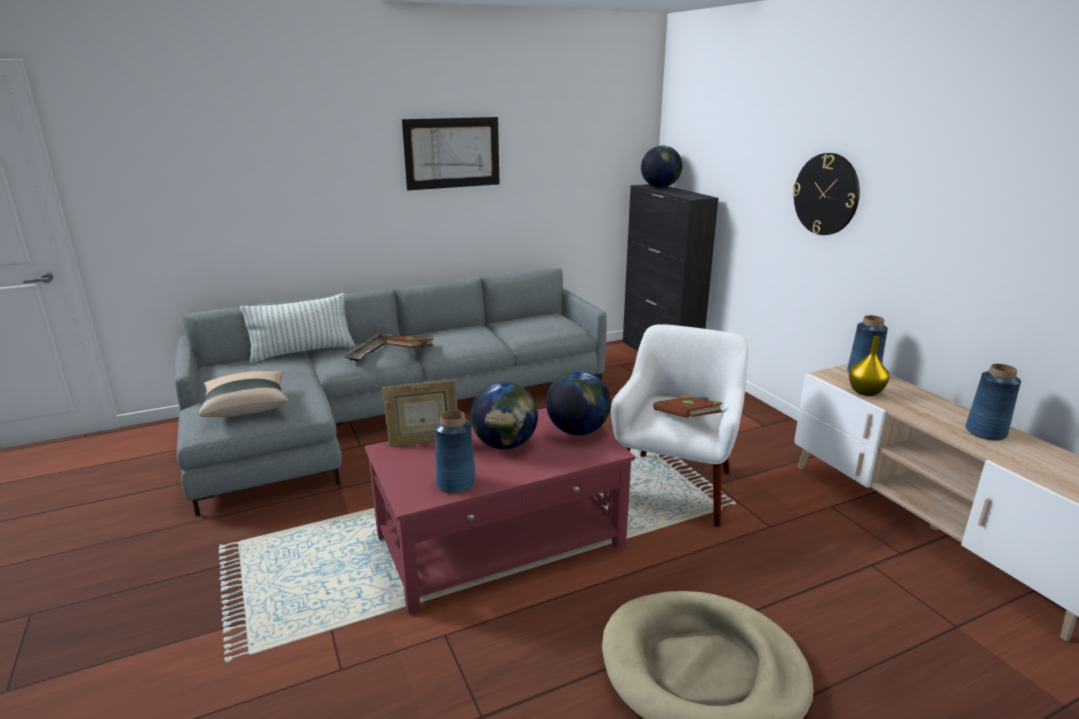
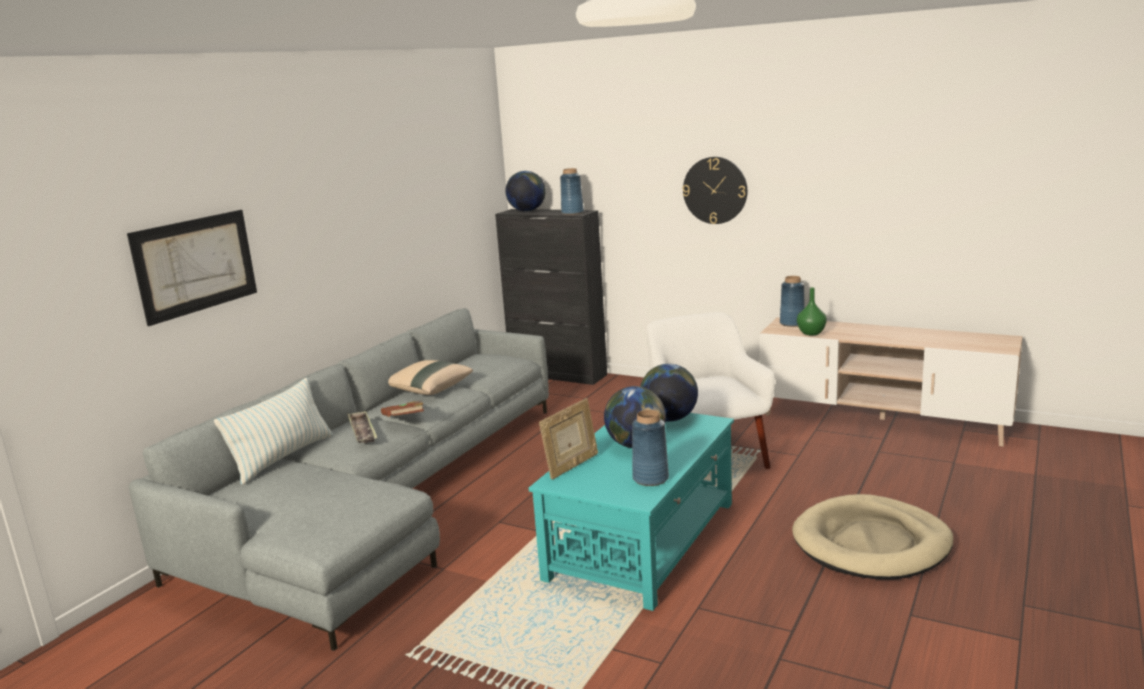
camera: 35 degrees left, 5 degrees down
beige pillow [199,371,289,417] -> beige pillow moved to [388,360,473,395]
red coffee table [365,408,635,614] -> turquoise coffee table [529,413,734,611]
picture [402,117,499,190] -> picture moved to [127,210,257,326]
brown book [653,395,722,418] -> none
yellow vase [849,336,889,396] -> green vase [797,287,827,335]
blue vase [965,364,1021,441] -> blue vase moved to [560,168,584,215]

